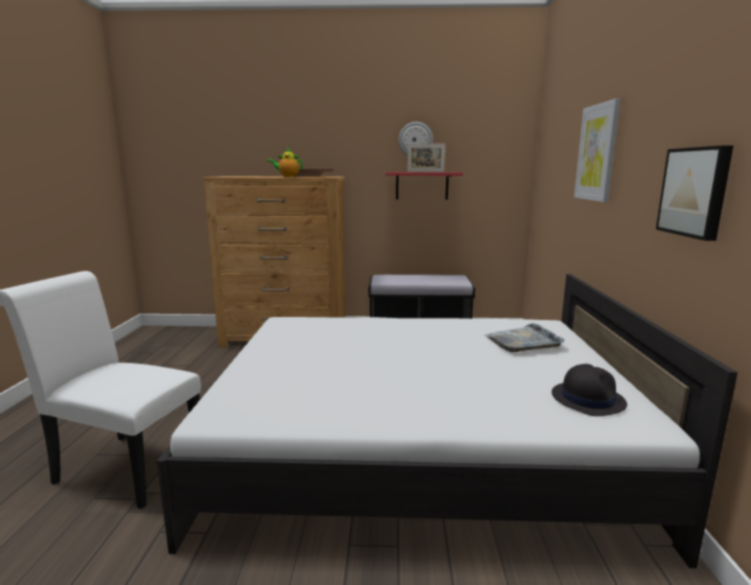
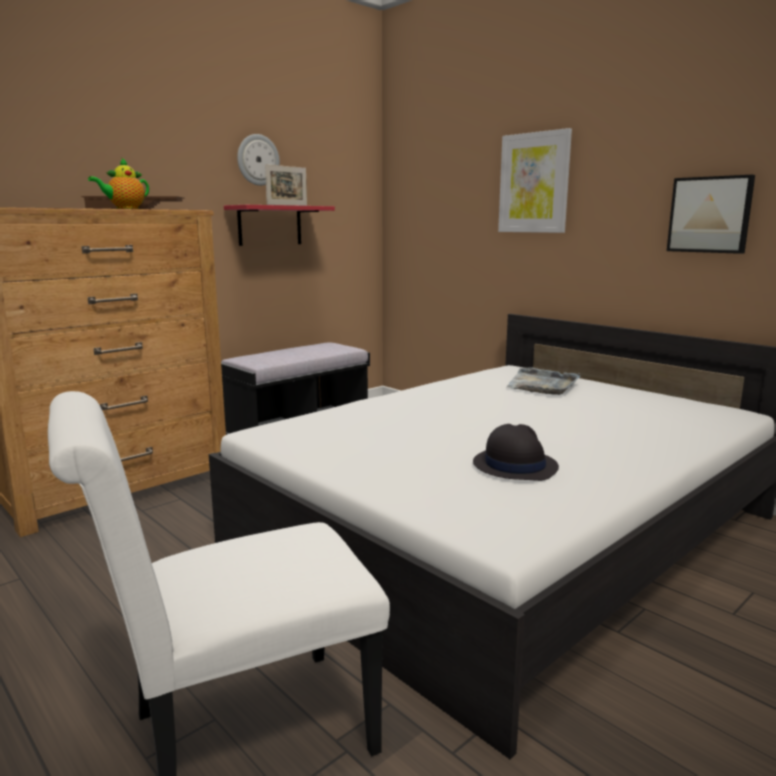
camera: 45 degrees left, 0 degrees up
black hat [552,364,627,416] -> black hat moved to [473,424,559,481]

